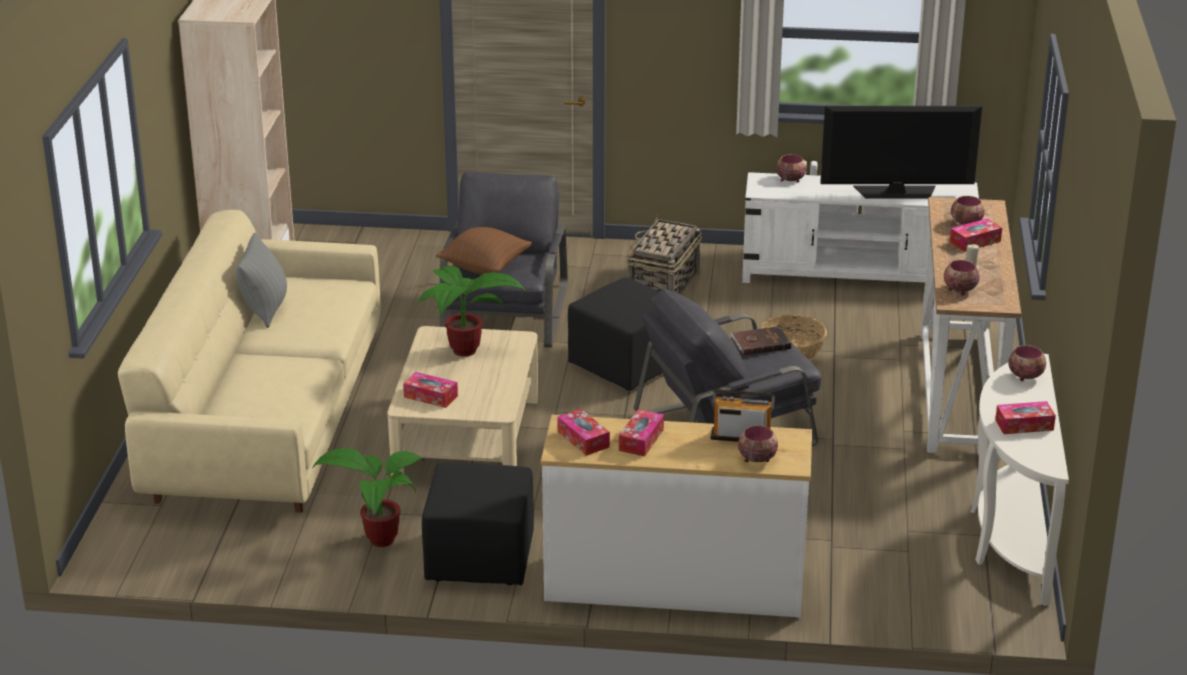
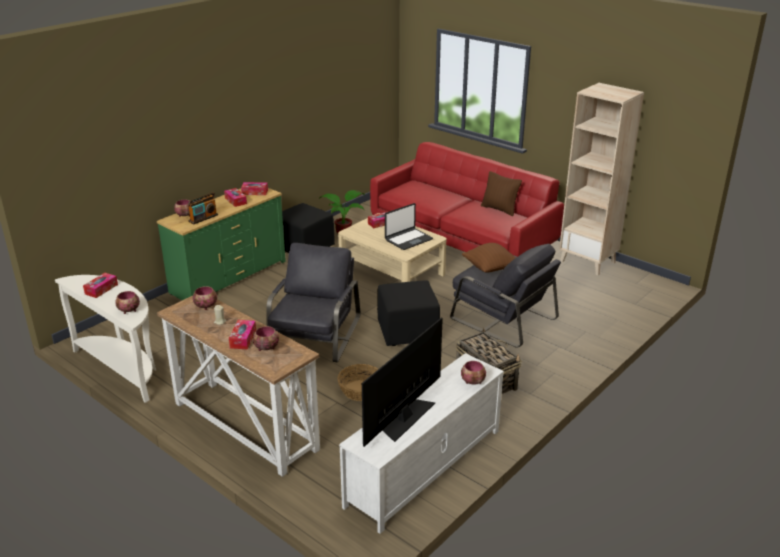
camera: 125 degrees right, 0 degrees up
beige sofa [118,209,381,513] -> red sofa [370,142,564,257]
grey pillow [236,232,287,328] -> brown pillow [481,171,522,216]
potted plant [418,266,526,357] -> laptop [385,203,433,250]
white dresser [541,415,812,618] -> green dresser [157,188,286,300]
brown book [731,326,791,355] -> none

